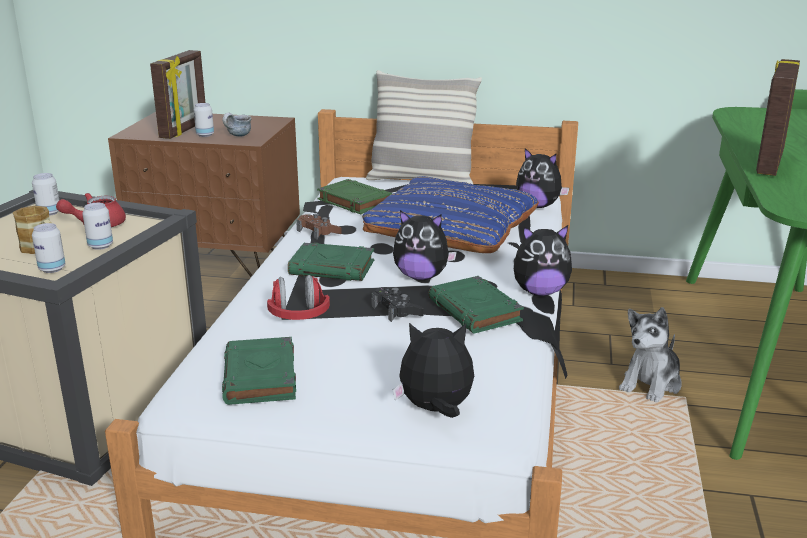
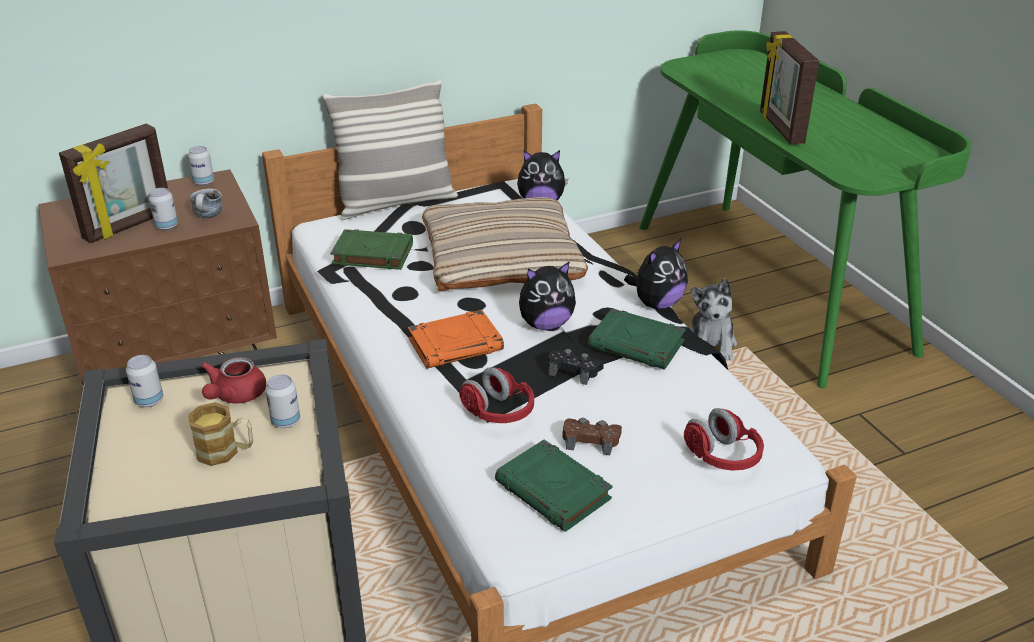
camera: 35 degrees left, 10 degrees up
can [32,223,66,273] -> can moved to [188,146,214,186]
picture frame [150,50,205,139] -> picture frame turned 60 degrees clockwise [59,124,168,243]
green book [288,243,374,281] -> orange book [408,310,504,369]
brown game controller [297,213,342,240] -> brown game controller moved to [562,418,622,455]
blue pillow [362,176,539,253] -> beige pillow [422,197,588,291]
plush toy [393,323,474,418] -> red headphones [684,408,764,471]

